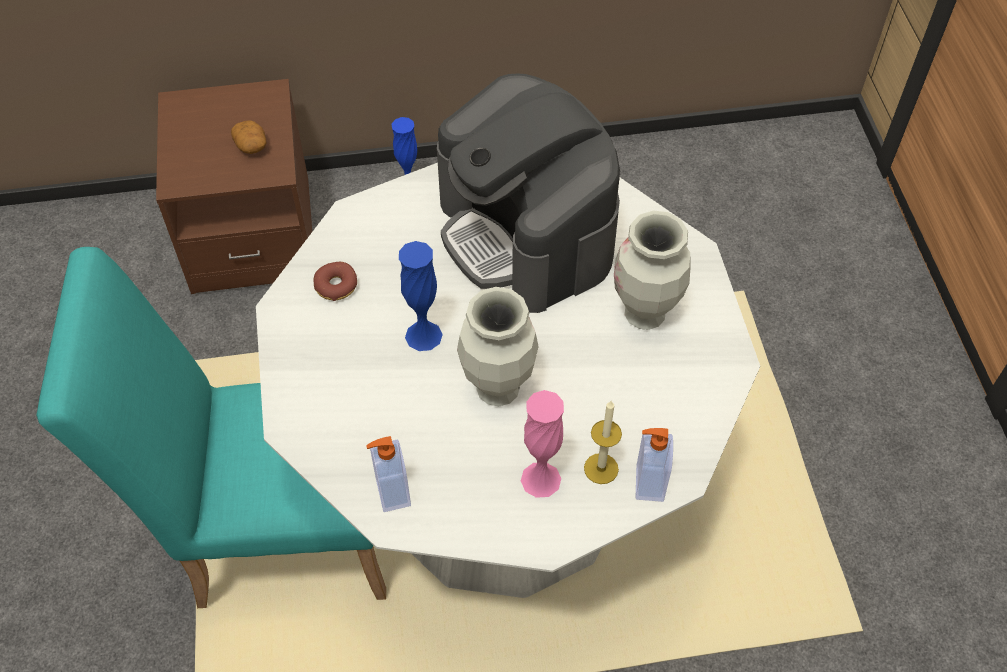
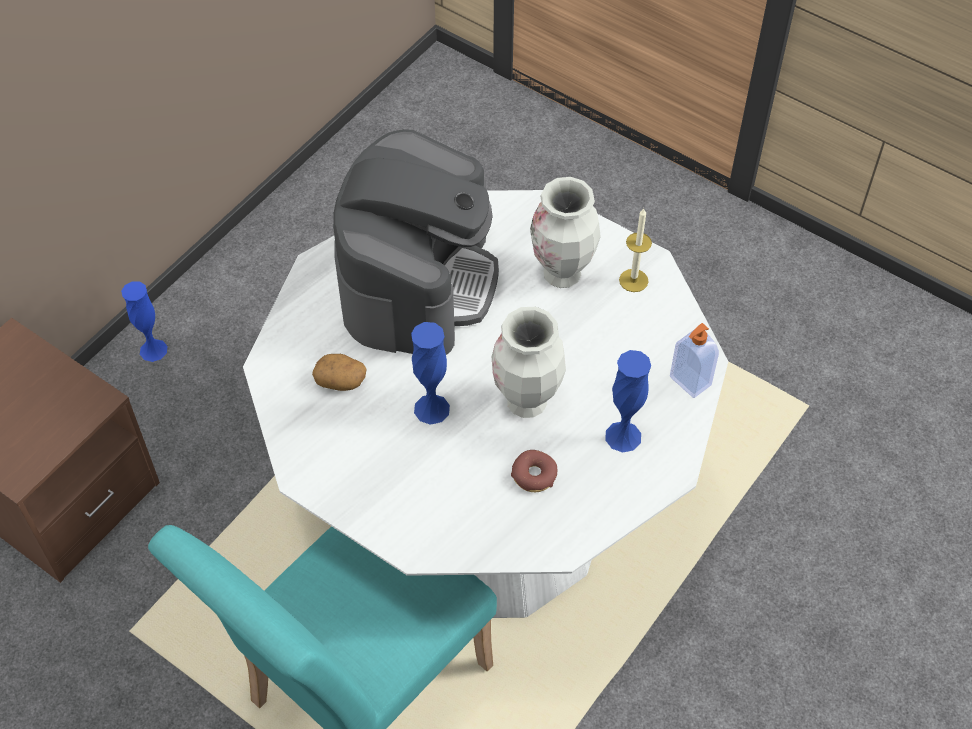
camera: 45 degrees left, 0 degrees up
potato [231,120,266,154] -> potato moved to [312,354,366,391]
donut [314,262,357,301] -> donut moved to [511,450,557,492]
soap dispenser [366,436,411,512] -> none
coffee machine [437,73,620,313] -> coffee machine turned 90 degrees counterclockwise [333,129,499,355]
pink vase [521,390,564,498] -> blue vase [605,350,651,453]
candle [584,401,622,484] -> candle moved to [619,208,652,292]

